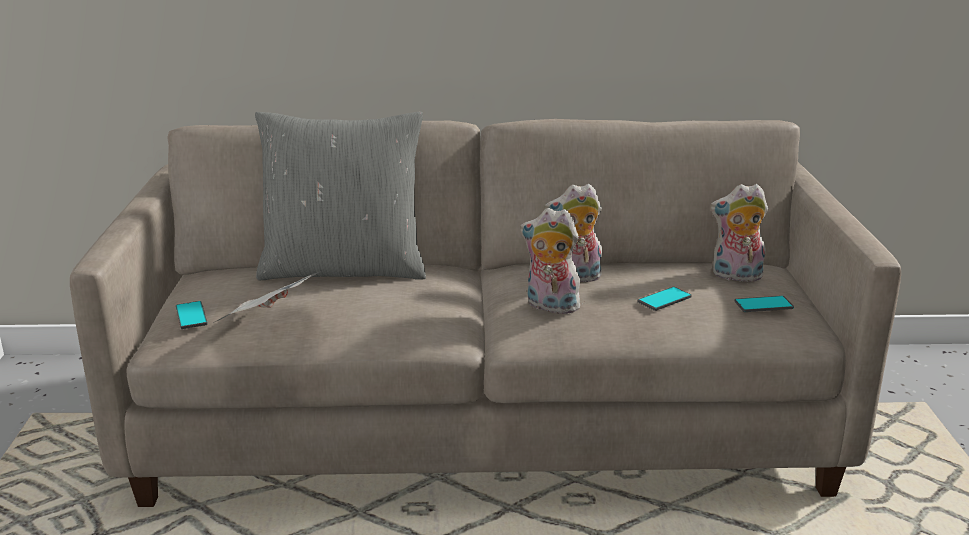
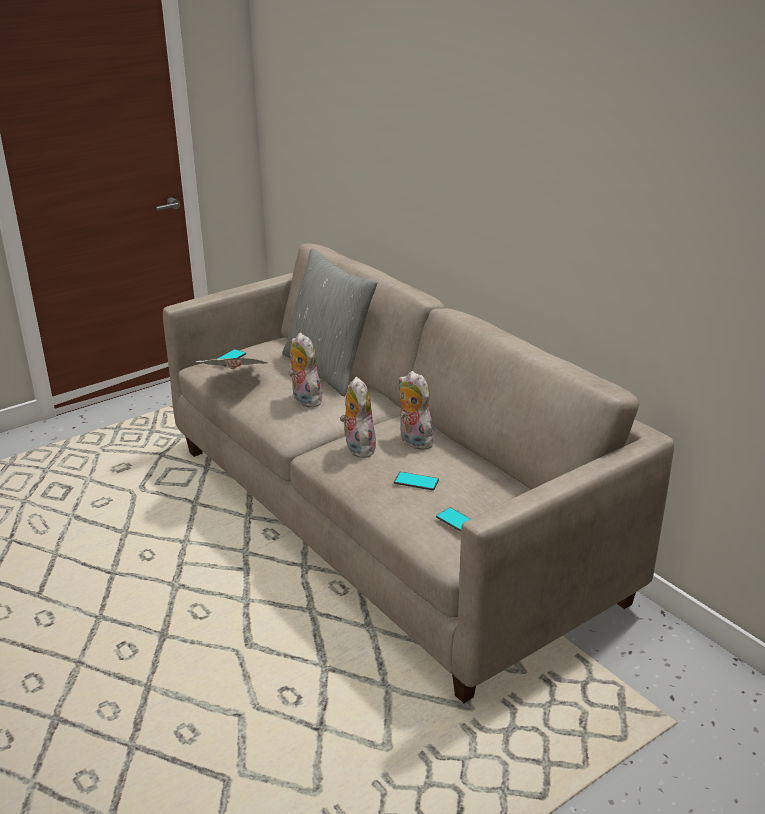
camera: 55 degrees right, 5 degrees up
plush toy [710,184,768,282] -> plush toy moved to [288,333,322,407]

